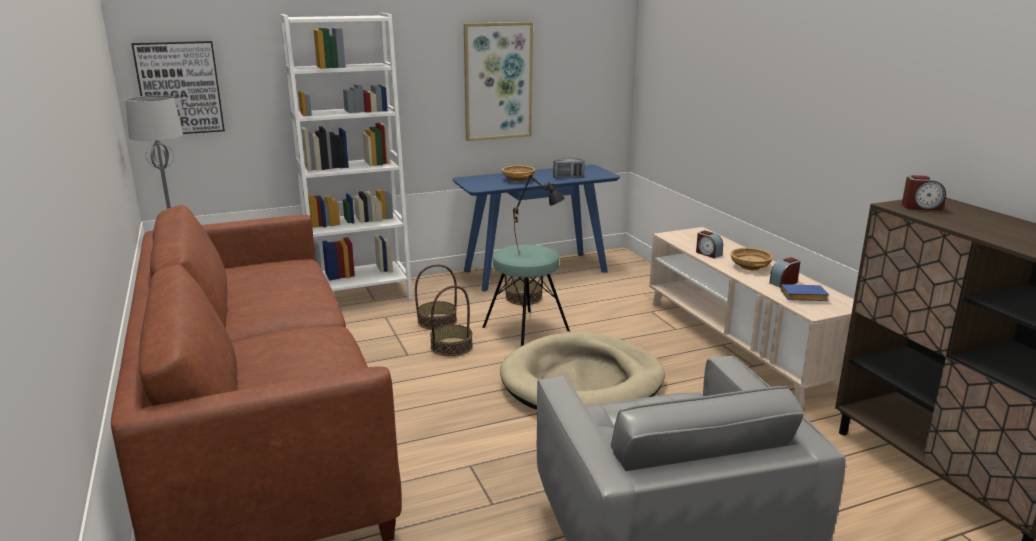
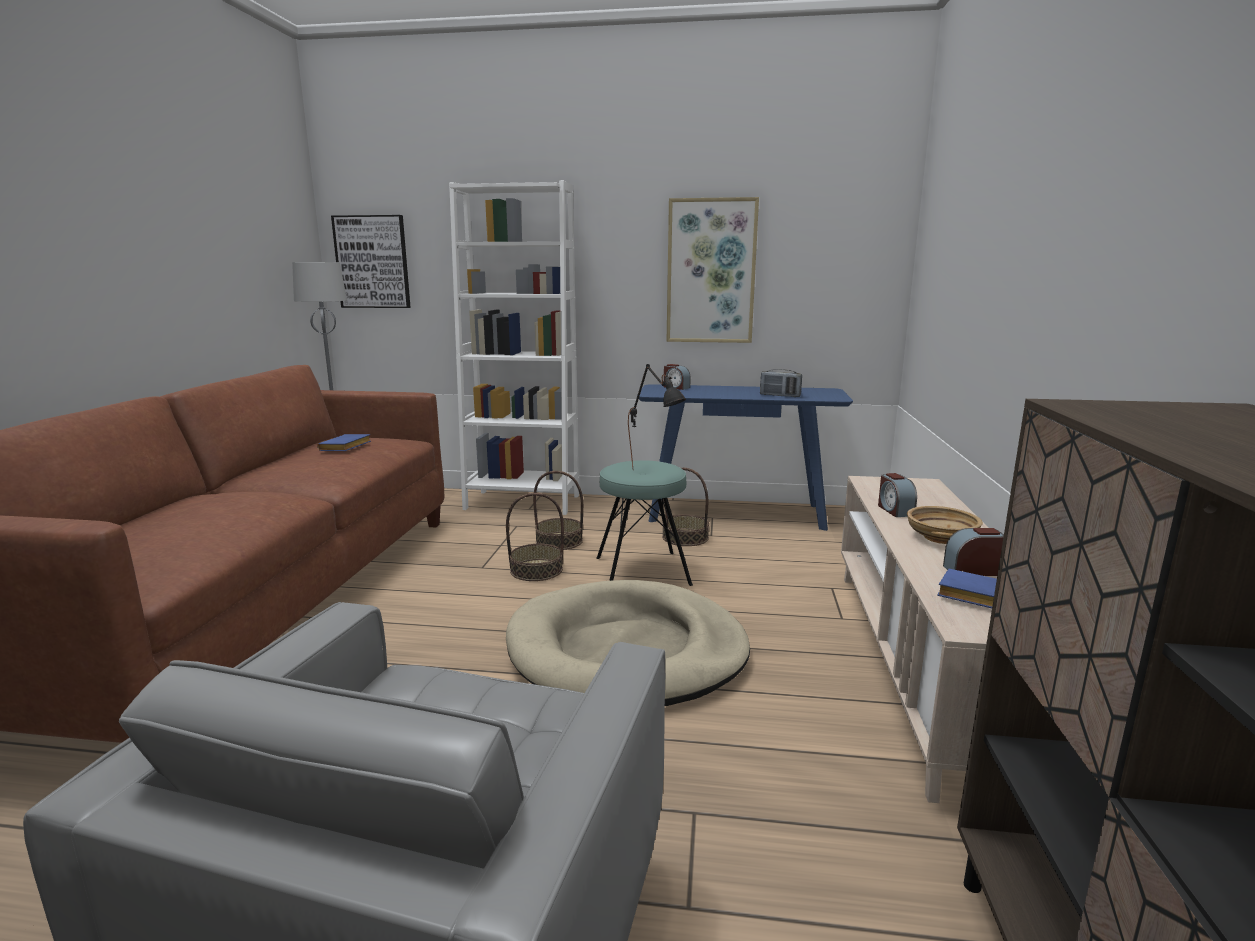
camera: 30 degrees right, 5 degrees down
beige bowl [502,165,535,182] -> none
alarm clock [902,175,946,211] -> alarm clock moved to [664,364,691,390]
none -> blue book [317,434,371,451]

